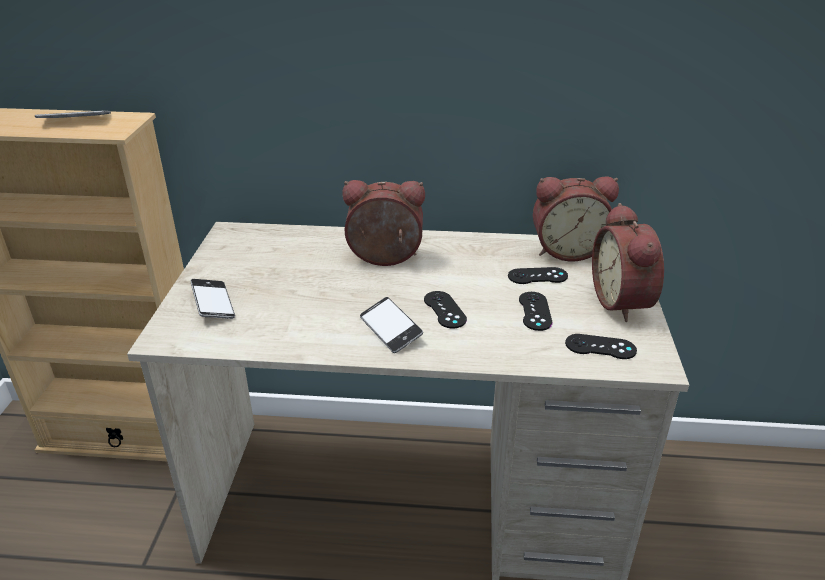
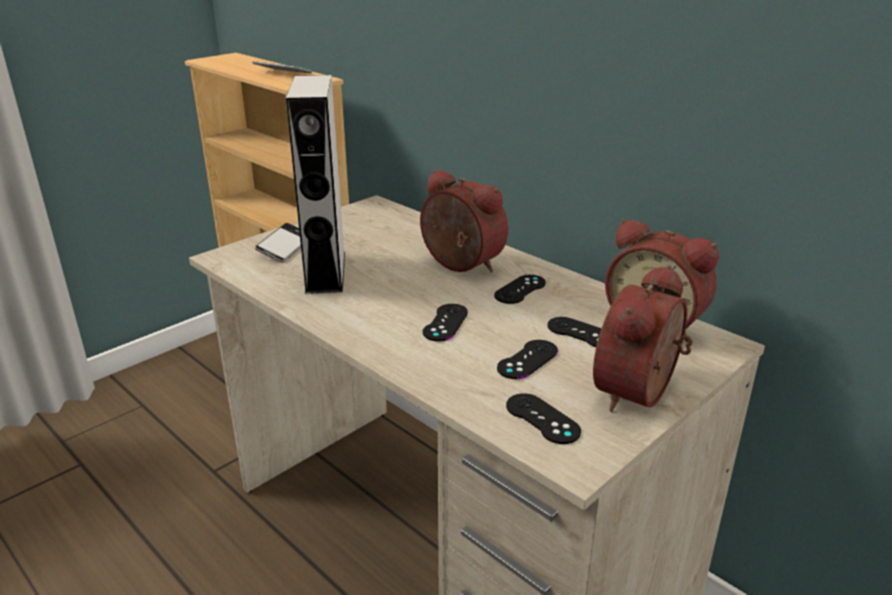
camera: 40 degrees right, 5 degrees down
phone [360,297,423,353] -> none
none -> grey speaker [286,75,345,294]
none -> black game controller [494,275,546,304]

